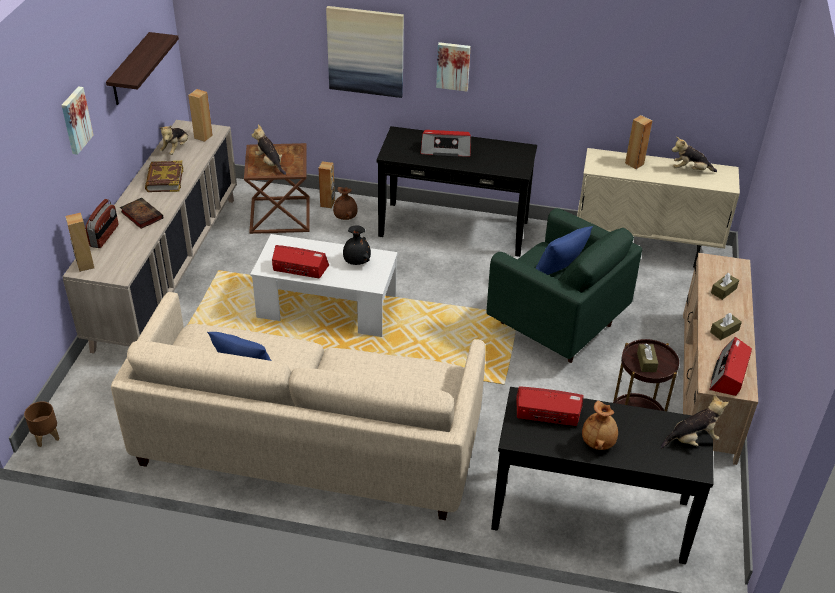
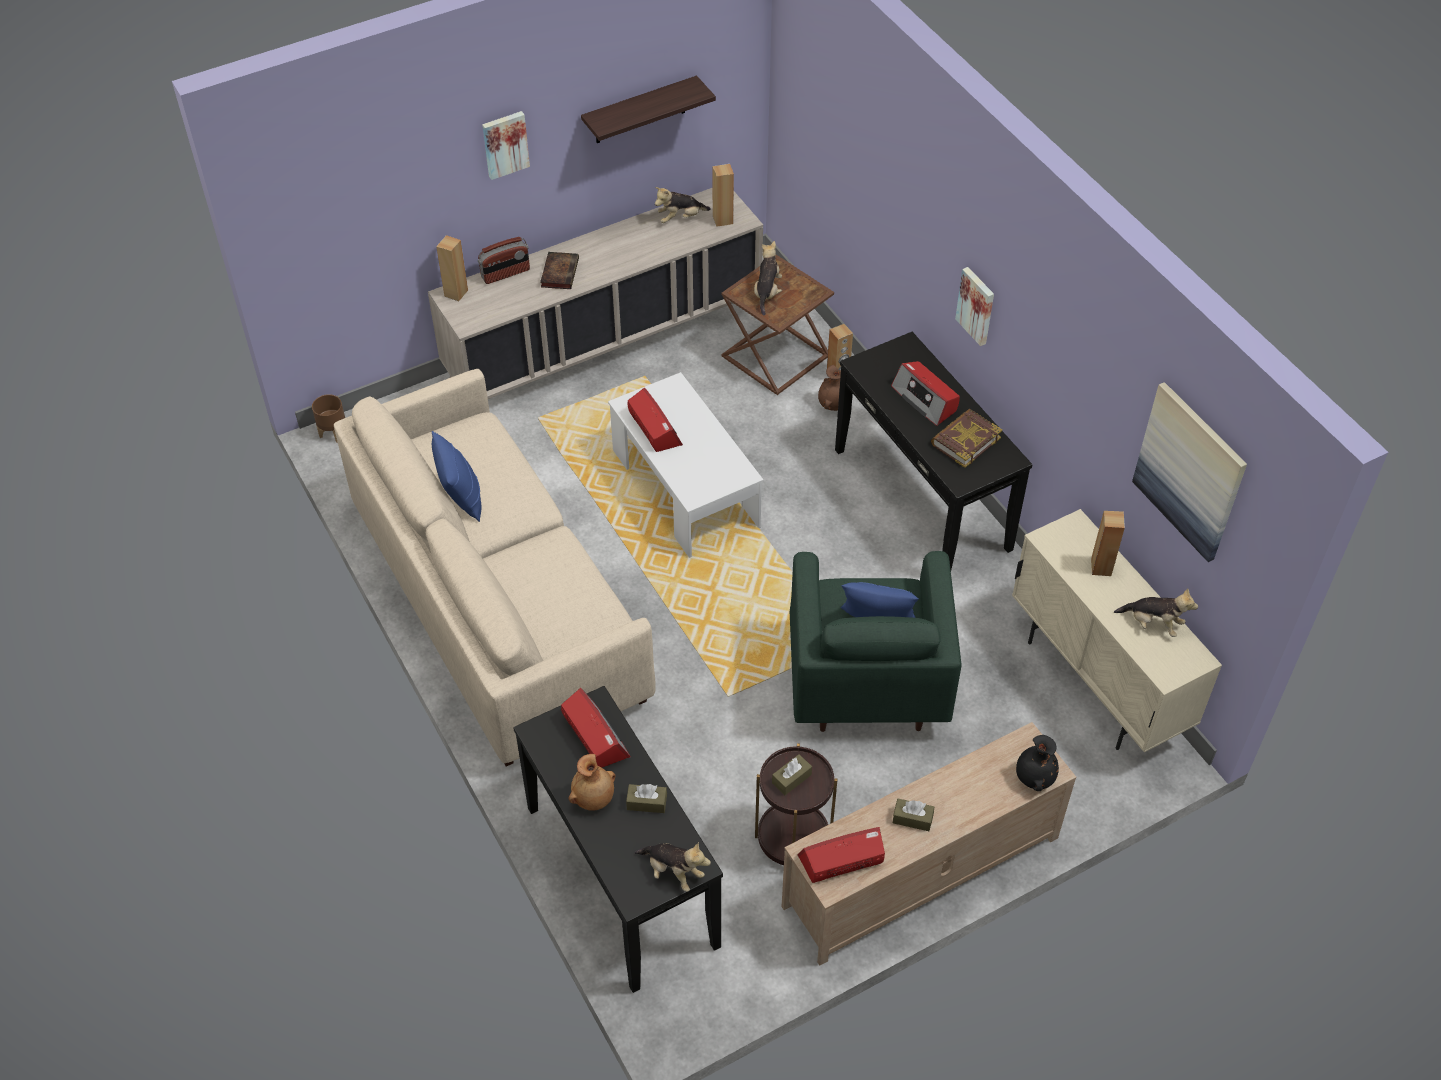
camera: 50 degrees right, 10 degrees up
book [145,161,183,192] -> book moved to [931,409,1002,468]
picture [326,6,404,98] -> picture moved to [1132,382,1247,562]
black vase [343,225,371,265] -> black vase moved to [1016,735,1059,791]
plush toy [672,137,717,172] -> plush toy turned 150 degrees clockwise [1114,588,1198,637]
brown tissue box [711,273,739,300] -> brown tissue box moved to [626,784,667,813]

